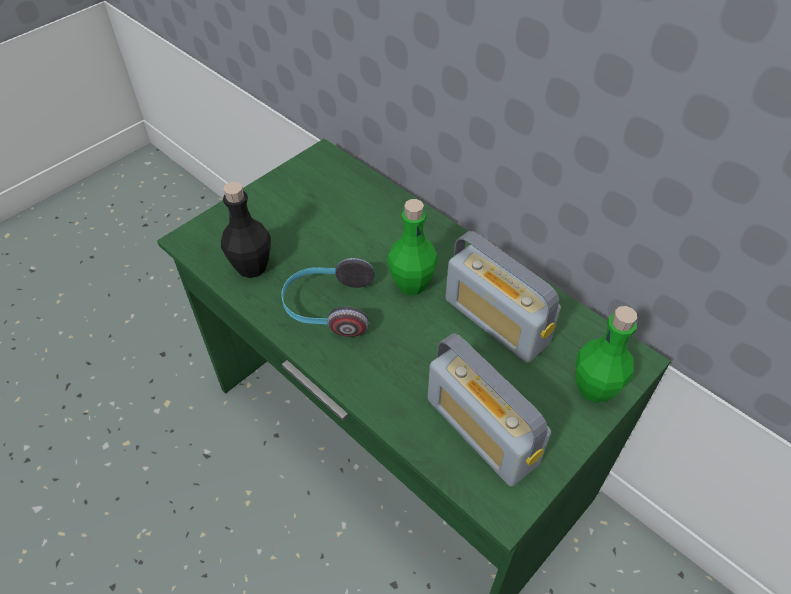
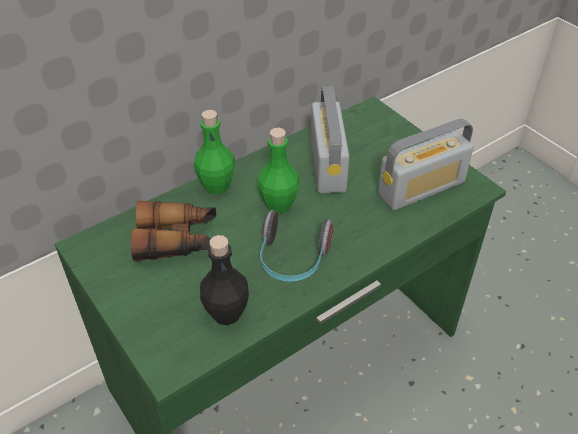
camera: 80 degrees left, 5 degrees down
radio [445,231,561,363] -> radio turned 60 degrees counterclockwise [311,86,349,193]
green bottle [576,306,637,403] -> green bottle moved to [194,110,235,195]
none -> binoculars [131,201,216,261]

